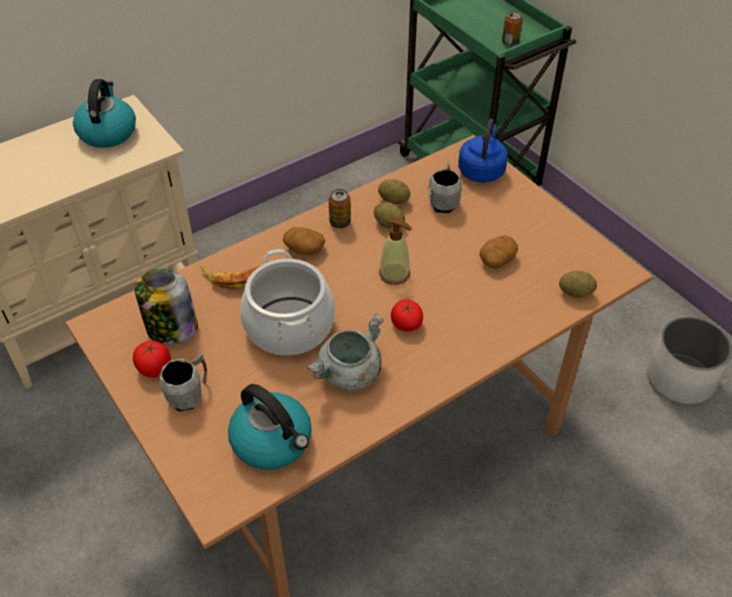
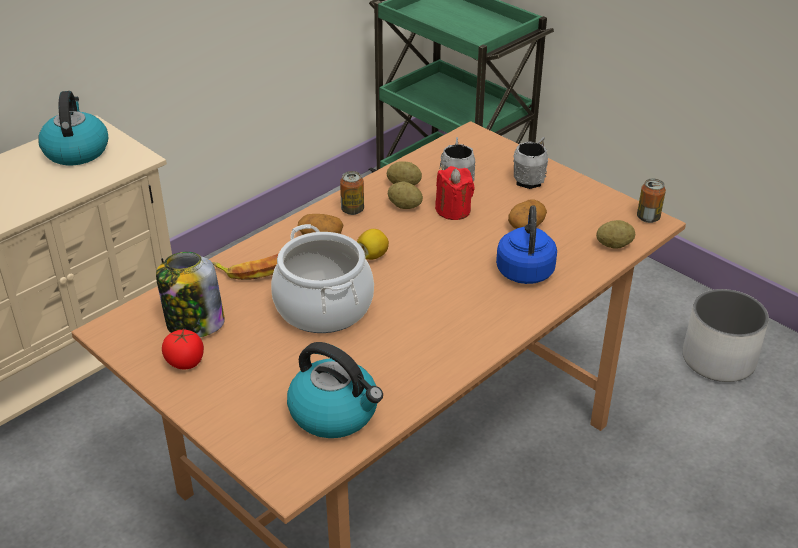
camera: 10 degrees left, 10 degrees down
grey mug [159,353,207,411] -> grey mug moved to [513,137,548,189]
grey cooking pot [307,313,383,391] -> none
soap dispenser [379,217,412,285] -> none
tomato [391,300,423,331] -> none
blue kettle [458,119,508,183] -> blue kettle moved to [496,205,557,284]
can [502,11,523,46] -> can moved to [637,179,666,223]
none -> lemon [357,229,389,260]
none -> red candle [435,166,475,220]

